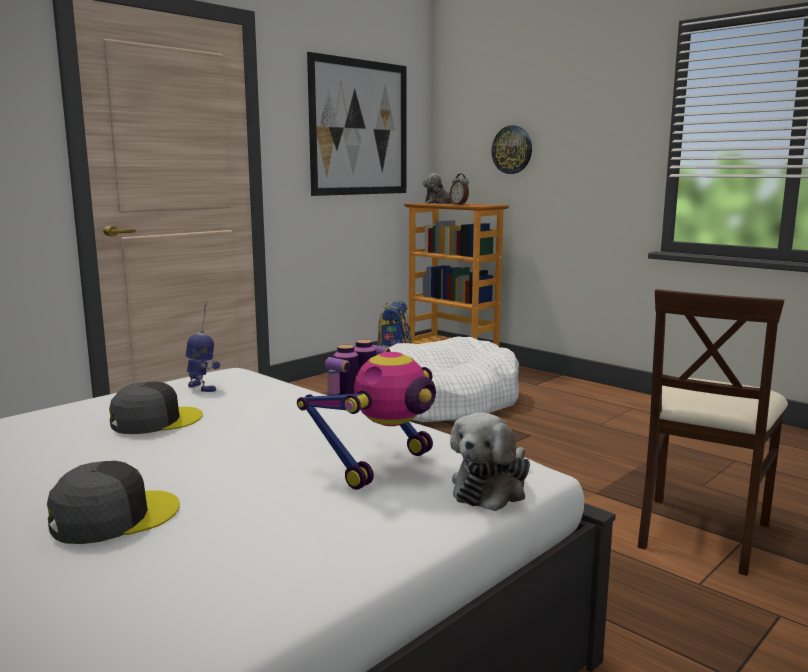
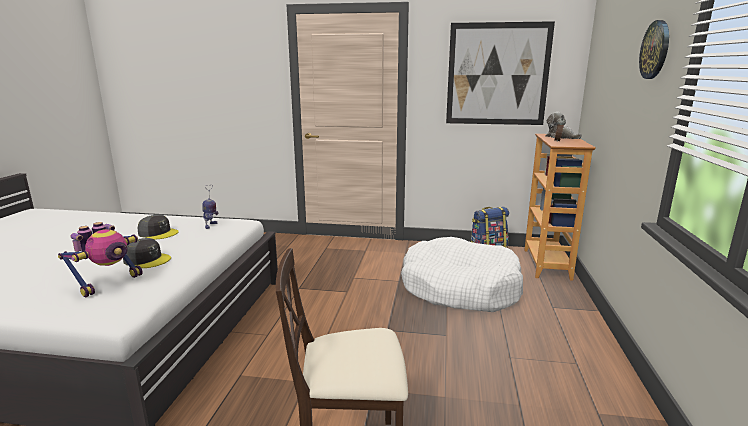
camera: 55 degrees right, 5 degrees up
grey cap [47,461,180,544] -> grey cap moved to [123,238,171,268]
toy robot [297,339,436,490] -> toy robot turned 60 degrees counterclockwise [58,222,143,297]
plush toy [450,412,530,511] -> none
wall clock [491,126,532,174] -> wall clock moved to [639,20,669,79]

